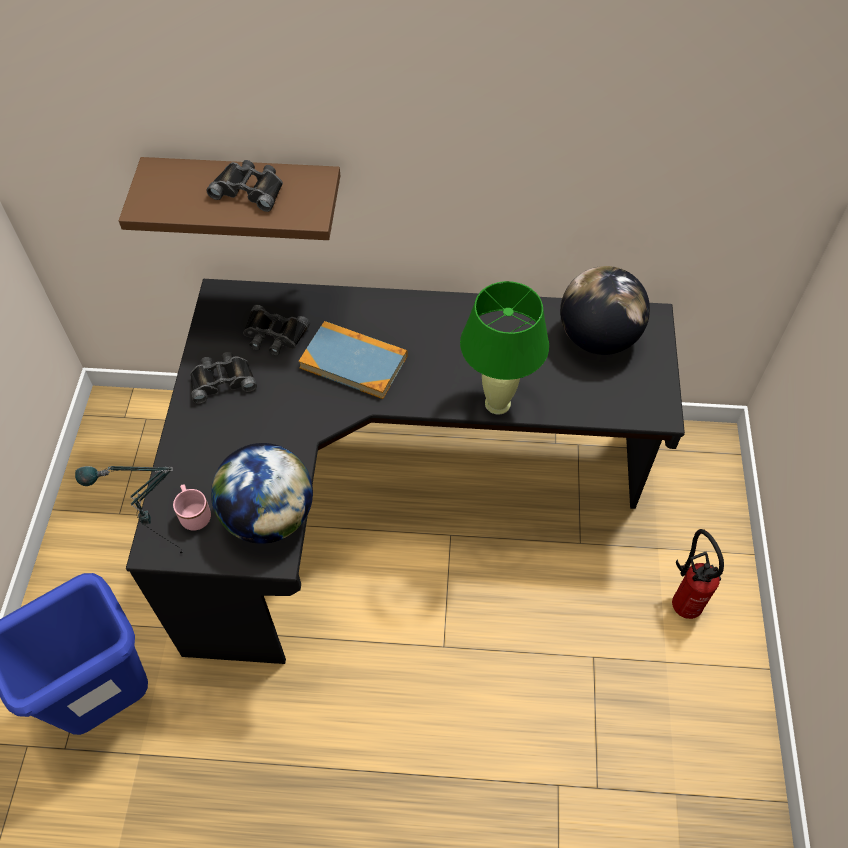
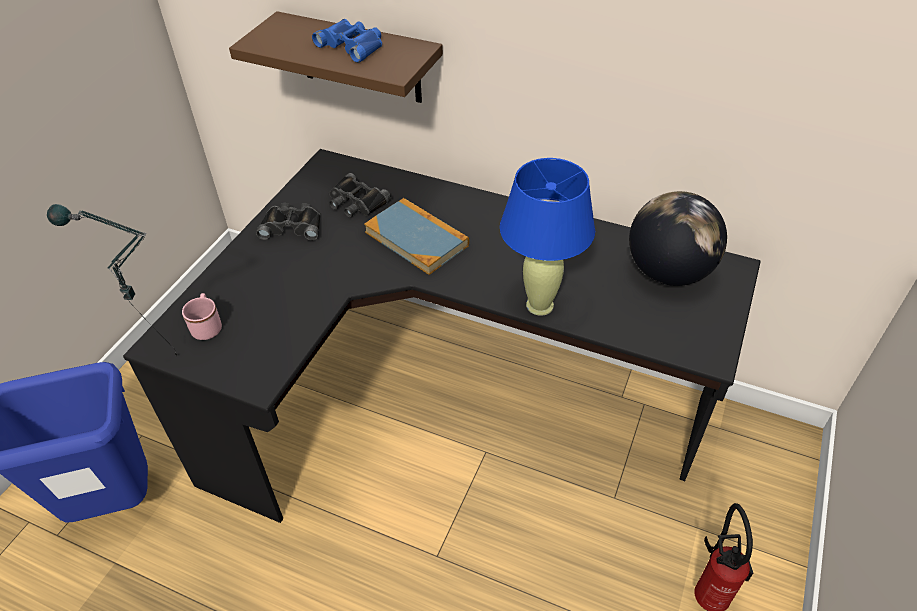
camera: 20 degrees right, 10 degrees down
black binoculars [206,160,283,212] -> blue binoculars [312,19,382,63]
globe [211,443,313,544] -> none
green table lamp [460,281,549,415] -> blue table lamp [500,158,595,316]

